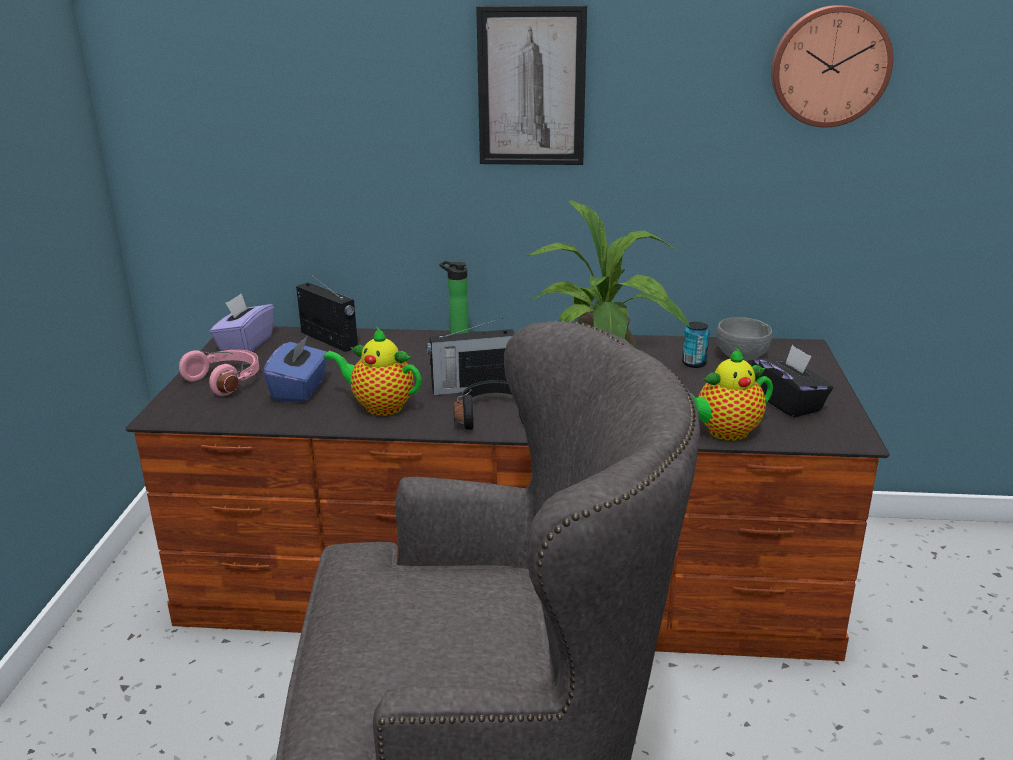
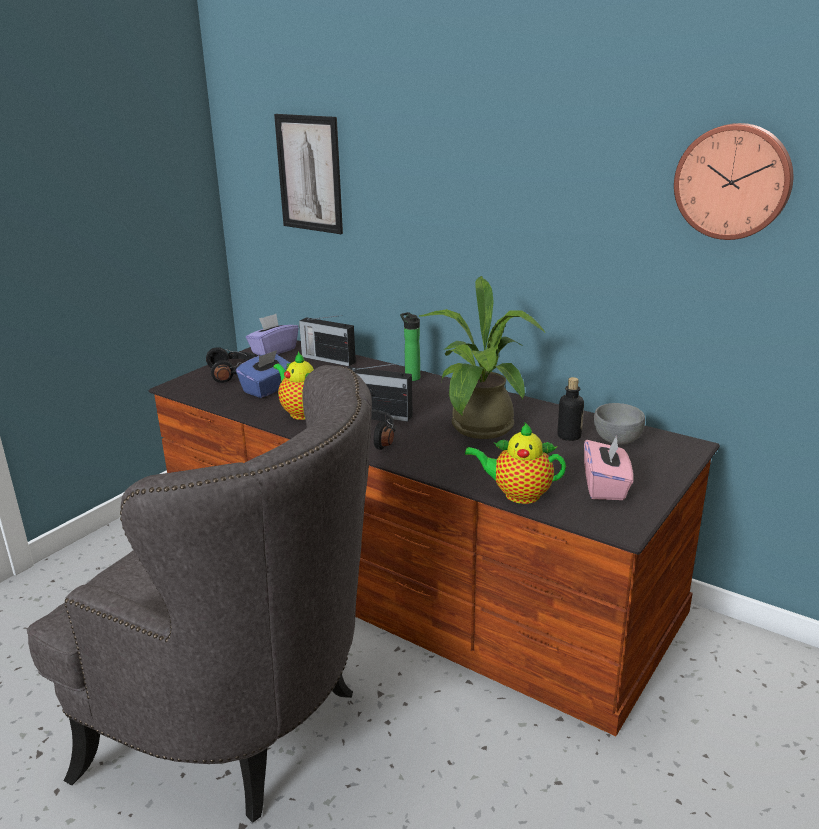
camera: 30 degrees right, 0 degrees up
pink headphones [179,350,259,396] -> black headphones [206,347,257,383]
radio [296,272,358,352] -> radio turned 135 degrees clockwise [299,315,356,366]
picture [476,5,587,165] -> picture moved to [274,114,343,234]
can [682,322,710,368] -> bottle [557,377,584,441]
black tissue box [752,345,833,417] -> pink tissue box [584,435,633,500]

